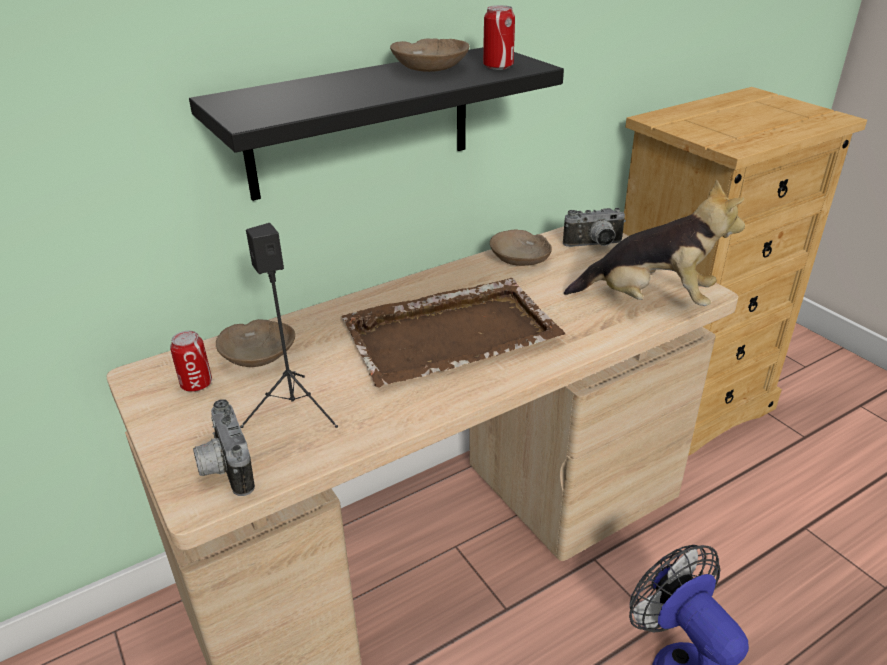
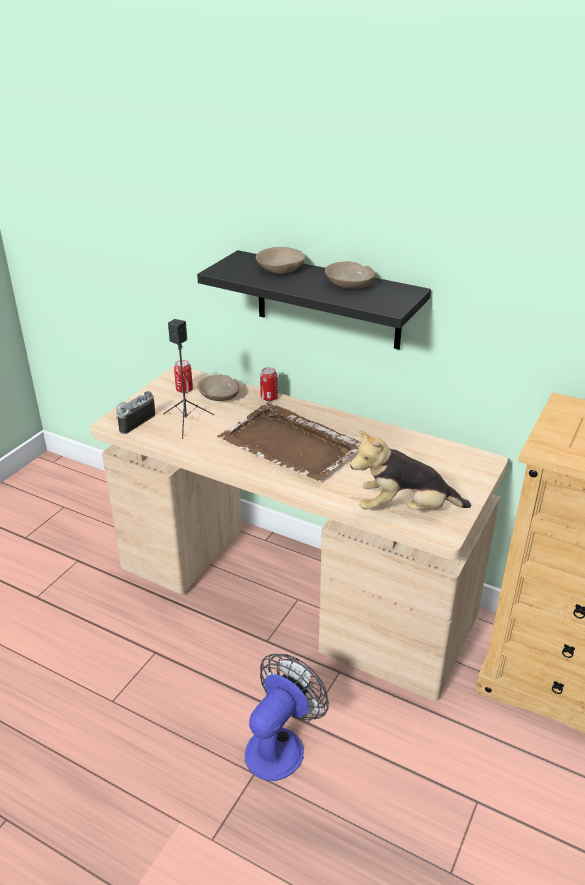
camera: 60 degrees right, 0 degrees up
can [483,5,515,70] -> can moved to [260,367,278,401]
beige bowl [490,229,552,266] -> beige bowl moved to [256,247,305,274]
camera [563,208,626,247] -> none
plush toy [564,180,745,306] -> plush toy turned 105 degrees clockwise [350,430,471,510]

